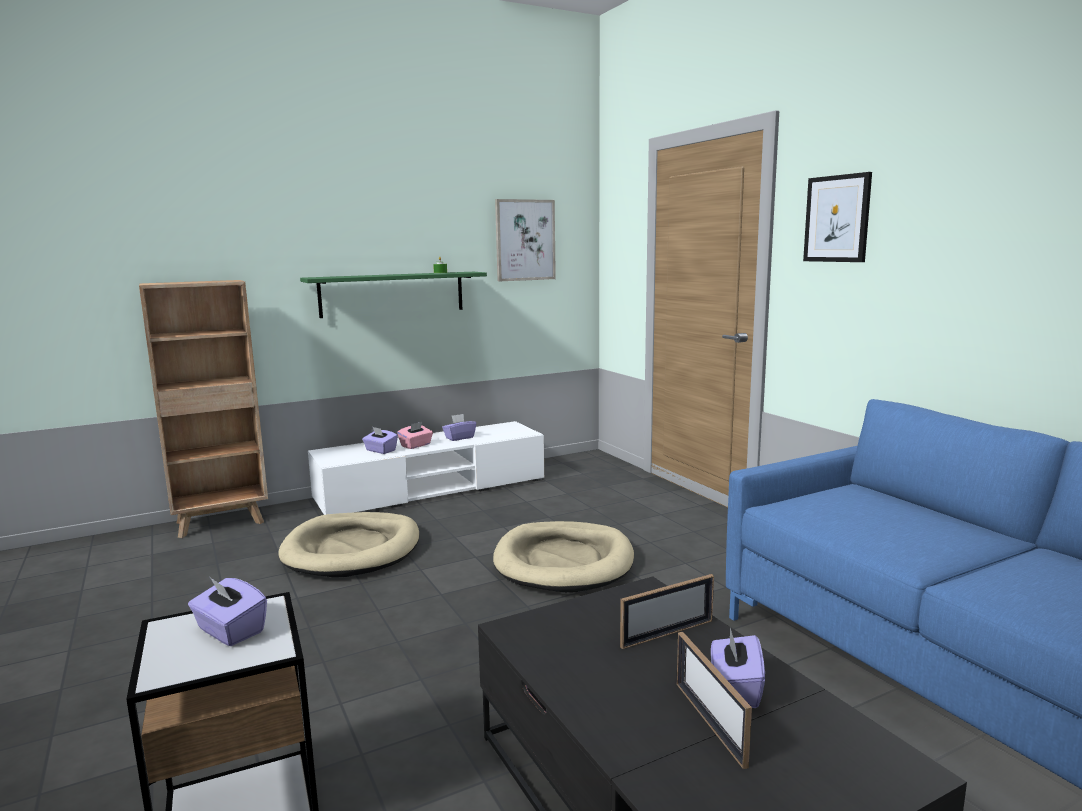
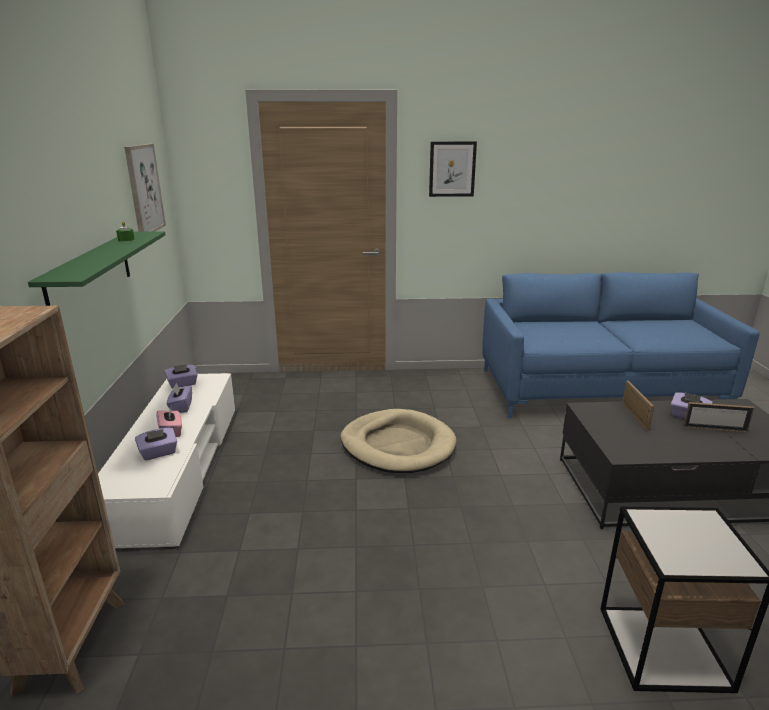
camera: 65 degrees left, 10 degrees up
purple tissue box [188,576,267,646] -> purple tissue box moved to [165,364,198,389]
beige dog bed [278,512,420,578] -> none

